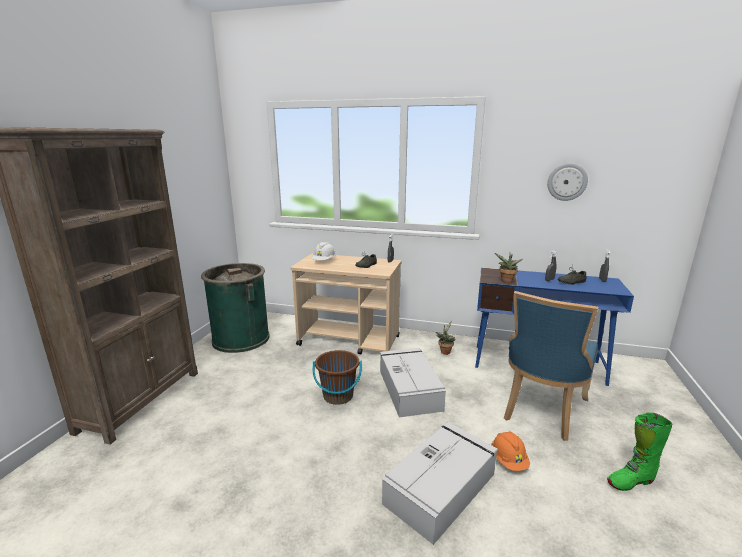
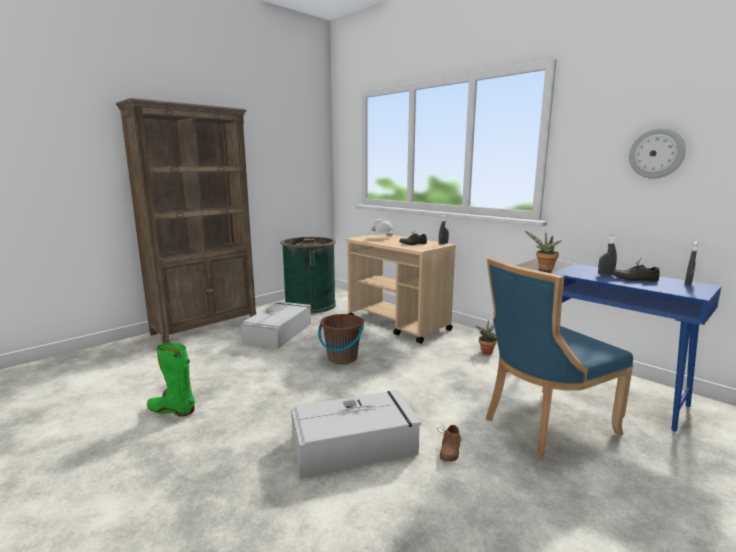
camera: 30 degrees right, 5 degrees down
grey storage box [380,348,446,417] -> grey storage box moved to [241,302,311,349]
orange hard hat [491,431,530,471] -> brown shoe [437,423,462,462]
green boot [607,412,672,491] -> green boot moved to [147,343,195,416]

